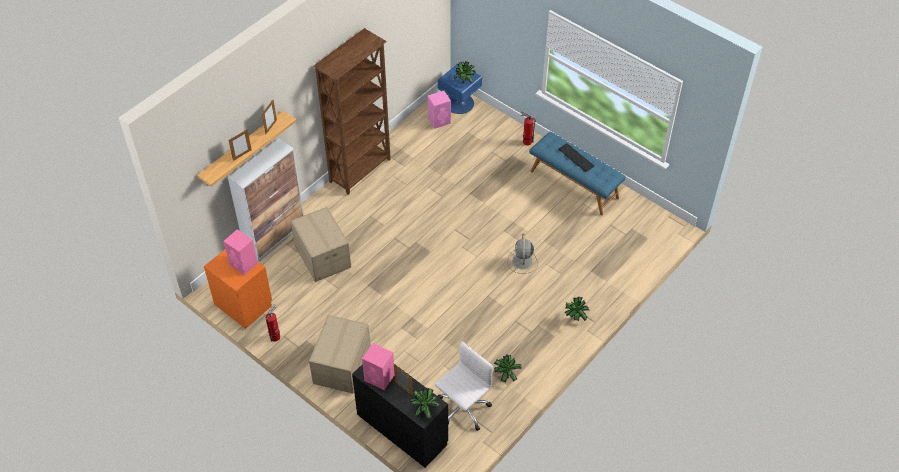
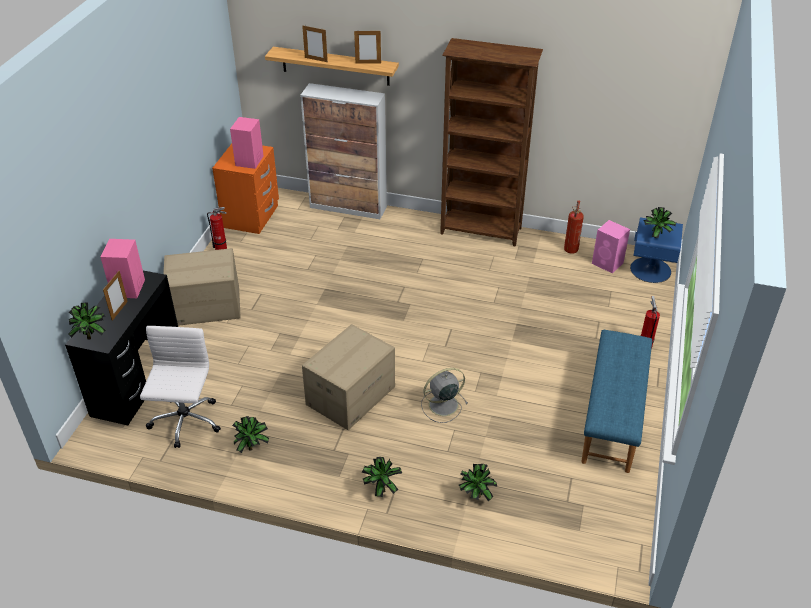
camera: 65 degrees right, 10 degrees down
cardboard box [291,207,351,282] -> cardboard box moved to [302,324,395,430]
white office chair [435,341,493,431] -> white office chair turned 105 degrees counterclockwise [140,326,221,448]
keyboard [558,143,594,172] -> none
none -> potted plant [459,464,497,501]
none -> fire extinguisher [564,200,584,254]

